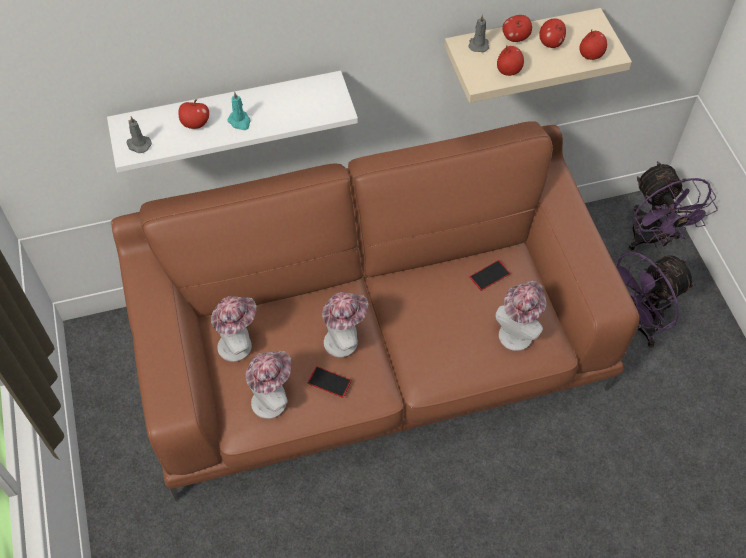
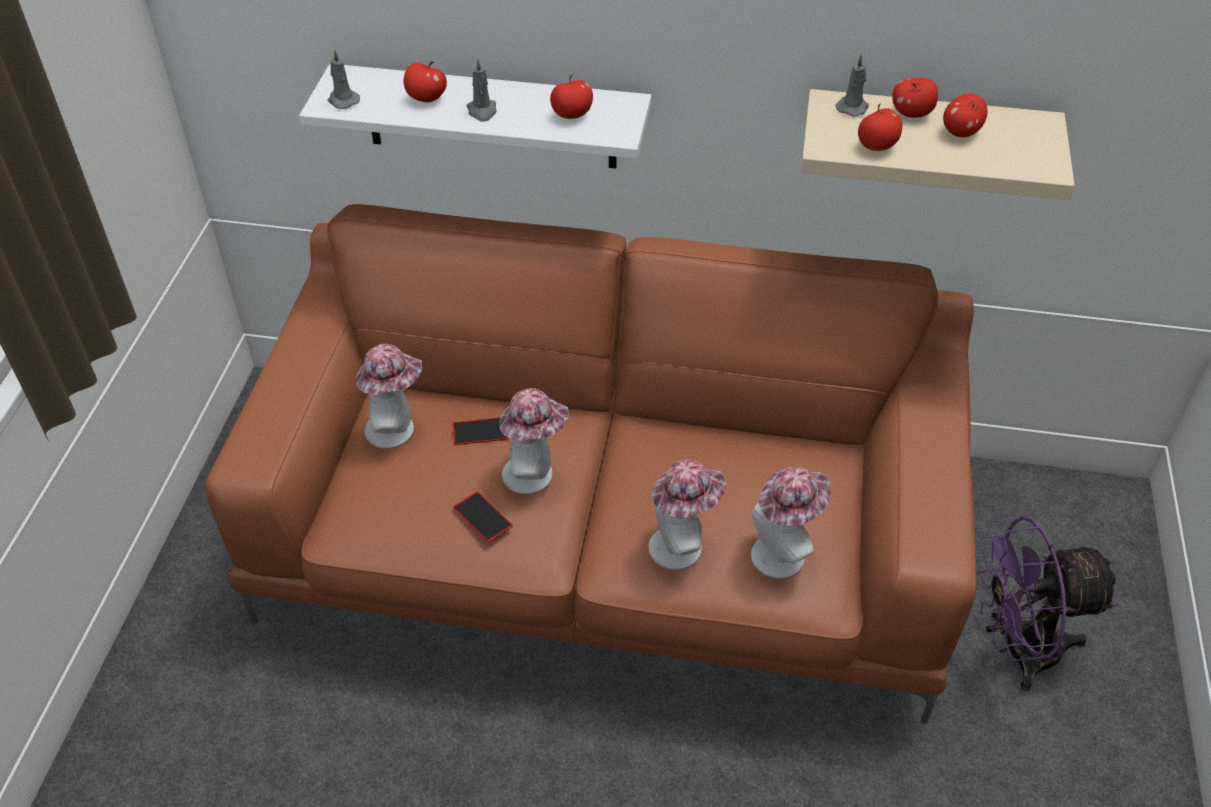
camera: 25 degrees right, 10 degrees down
turquoise candle [227,92,251,130] -> grey candle [466,59,497,122]
hat [246,351,292,419] -> hat moved to [648,460,726,570]
phone [470,260,510,291] -> phone moved to [452,417,510,445]
apple [580,29,607,60] -> apple moved to [550,74,593,119]
purple fan [629,161,718,250] -> none

